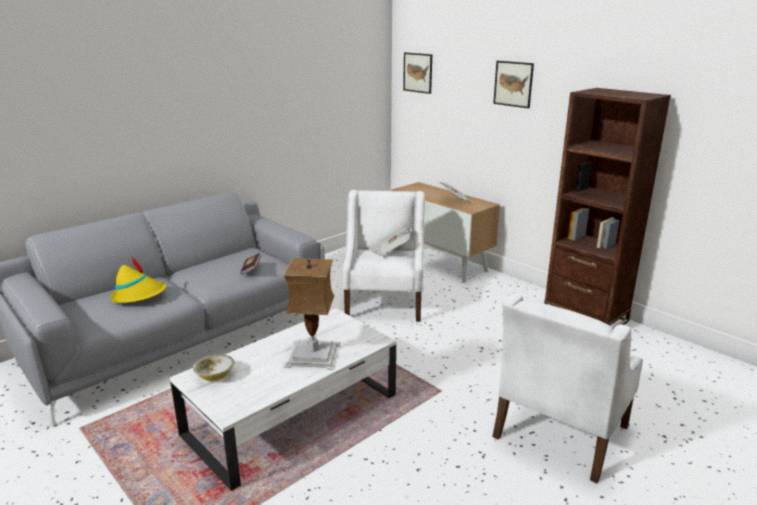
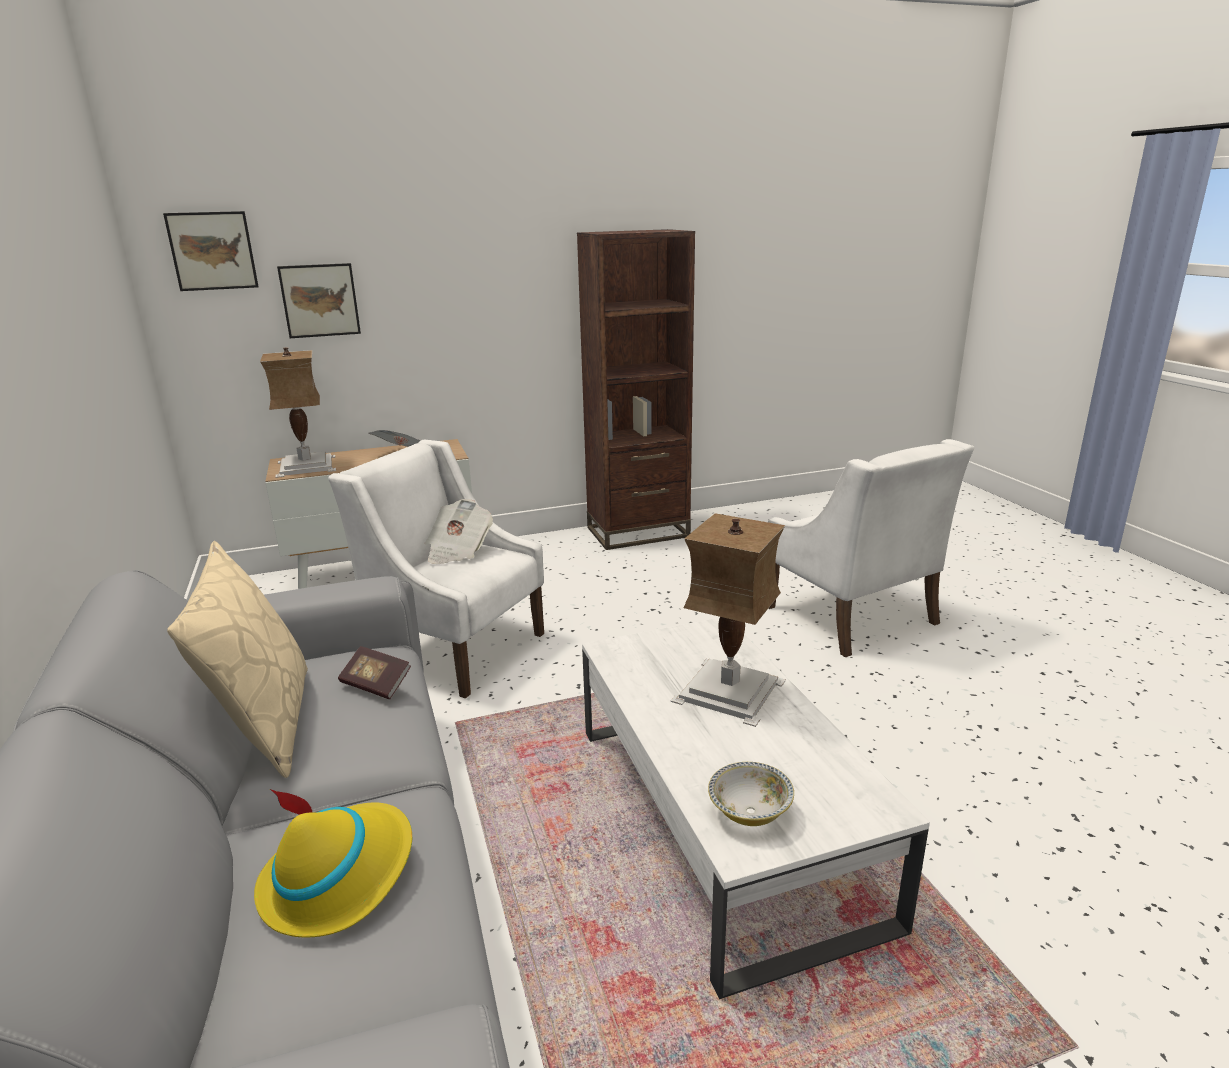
camera: 65 degrees left, 0 degrees up
picture [493,61,534,108] -> picture moved to [277,263,361,338]
none -> beige pillow [167,541,308,778]
none -> table lamp [260,347,336,478]

